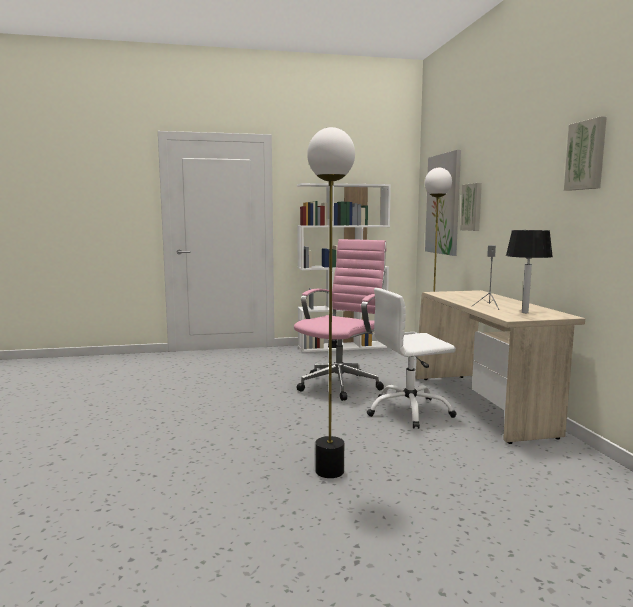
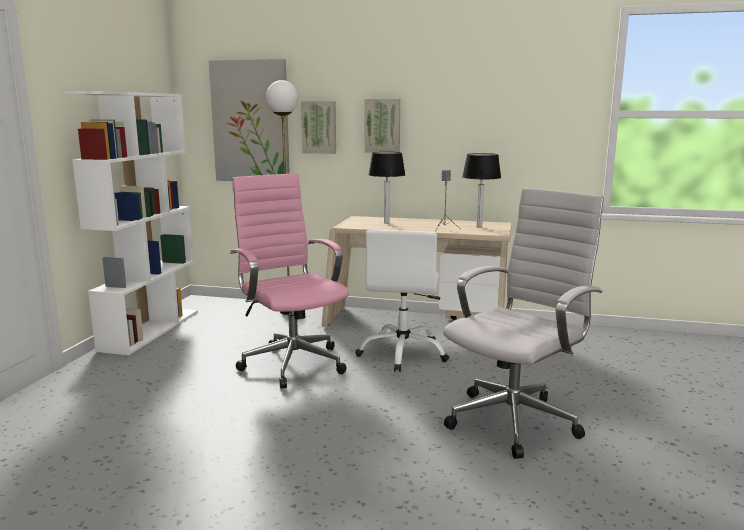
camera: 65 degrees left, 5 degrees up
floor lamp [307,127,355,478] -> white office chair [443,188,604,459]
picture [564,116,607,191] -> picture moved to [364,99,400,153]
none -> table lamp [368,152,405,224]

